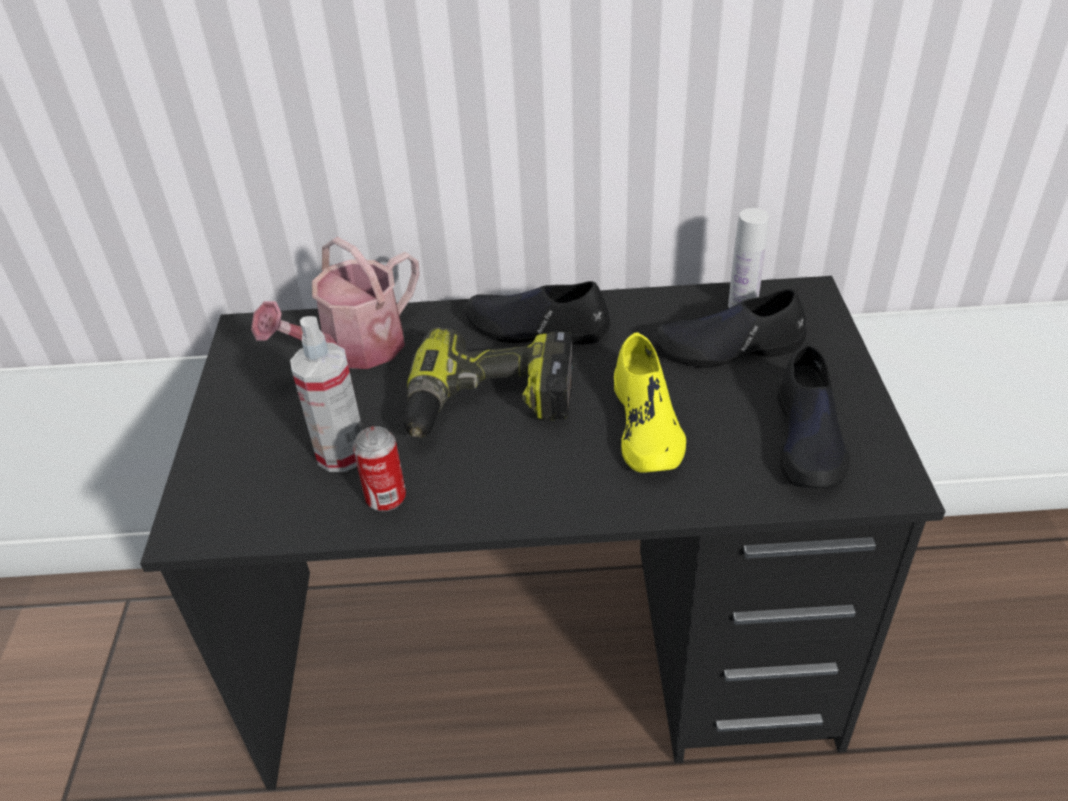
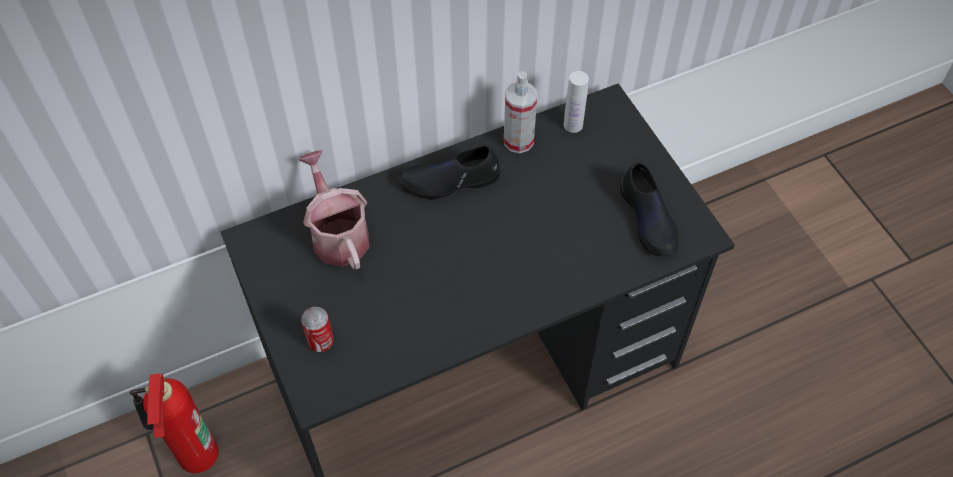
camera: 25 degrees left, 15 degrees up
watering can [251,237,420,369] -> watering can turned 135 degrees clockwise [298,150,369,270]
spray bottle [290,316,363,472] -> spray bottle moved to [504,71,537,153]
can [353,426,406,512] -> can moved to [301,307,334,352]
power drill [404,327,573,438] -> none
yellow shoe [614,333,686,473] -> none
black shoe [652,289,807,368] -> none
none -> fire extinguisher [130,373,219,473]

